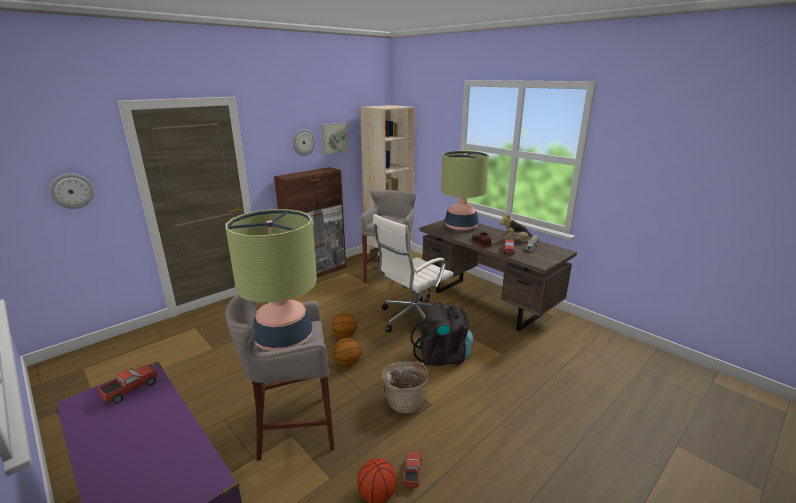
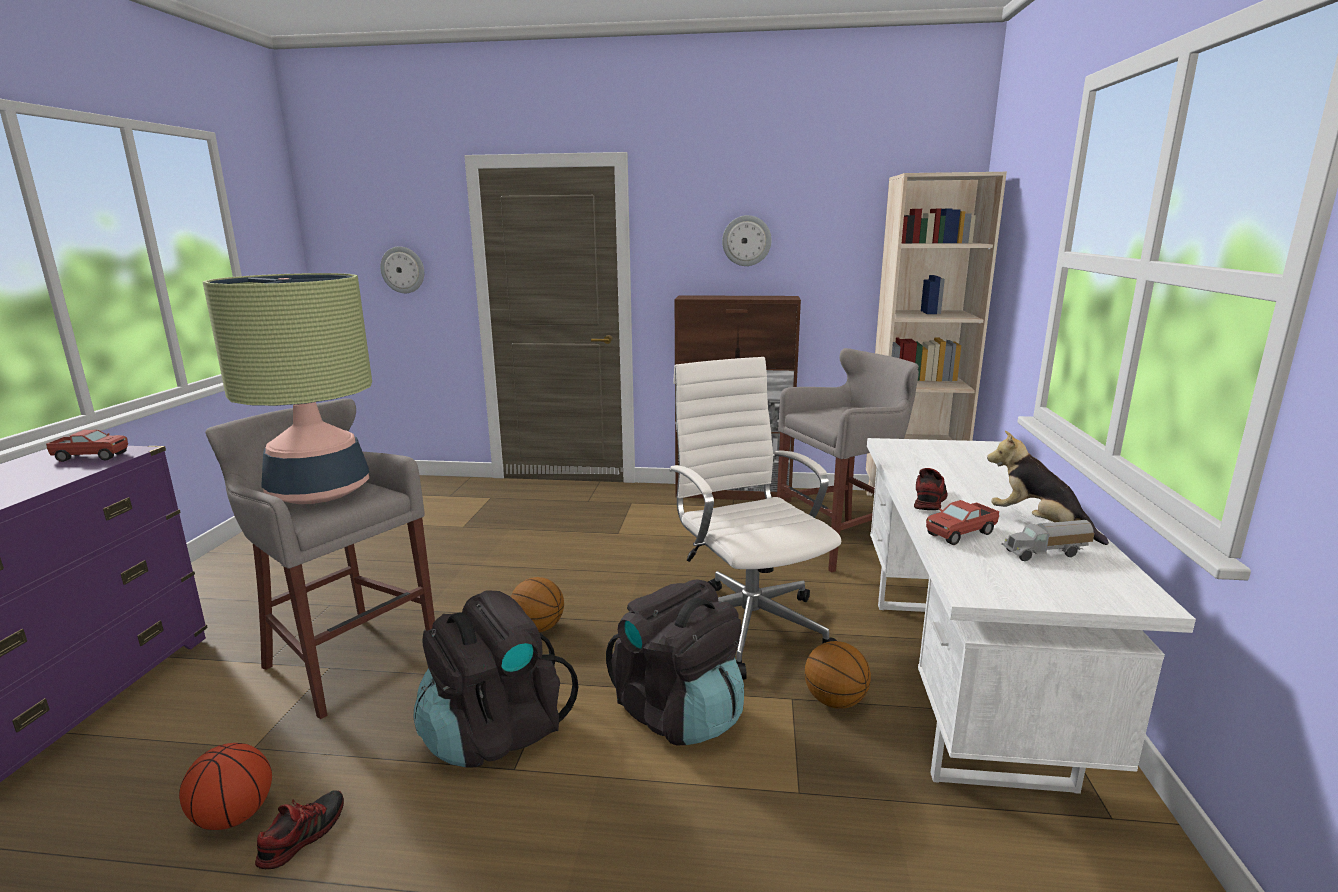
camera: 50 degrees right, 5 degrees down
picture [321,122,348,155] -> none
basketball [332,313,357,338] -> basketball moved to [804,641,871,708]
white office chair [373,214,454,332] -> white office chair turned 60 degrees clockwise [669,357,841,680]
basket [382,361,429,414] -> black backpack [414,590,578,767]
toy truck [403,451,423,488] -> shoe [255,790,344,869]
brown desk [420,219,577,331] -> white desk [867,438,1196,794]
table lamp [441,151,489,231] -> none

